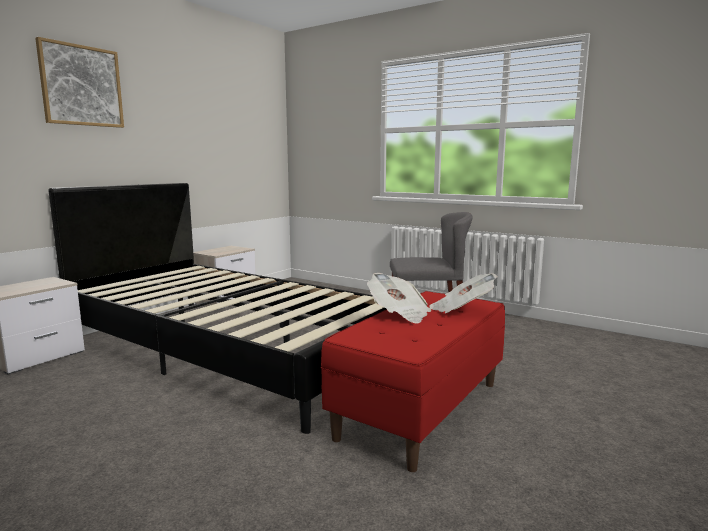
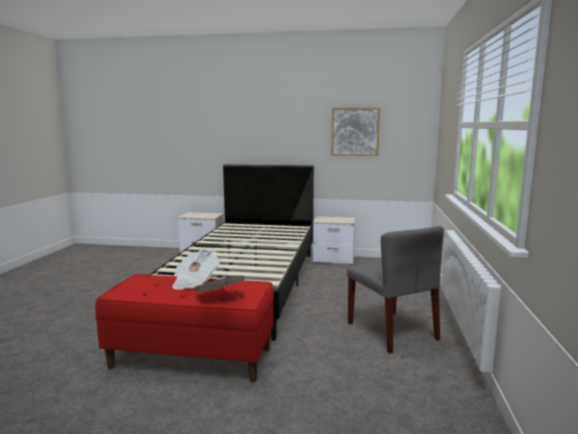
camera: 65 degrees right, 0 degrees up
picture [35,37,124,128] -> picture moved to [331,108,380,156]

